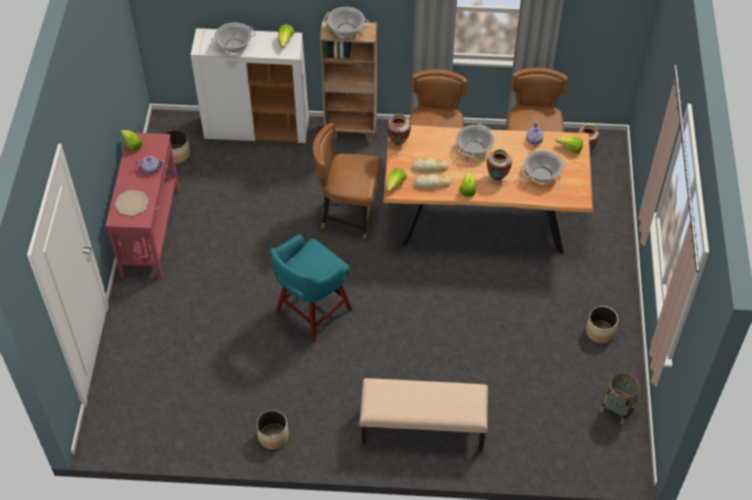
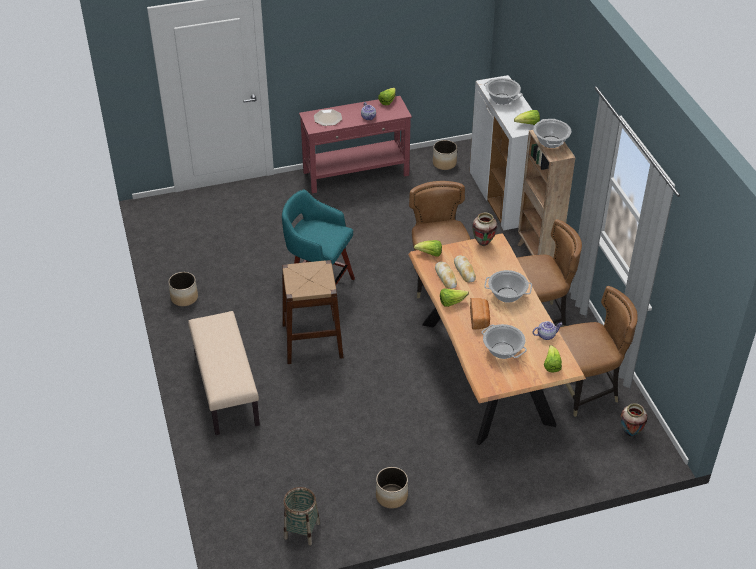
camera: 70 degrees right, 10 degrees down
vase [487,149,512,181] -> bread [470,298,490,330]
none -> brown stool [282,260,344,364]

